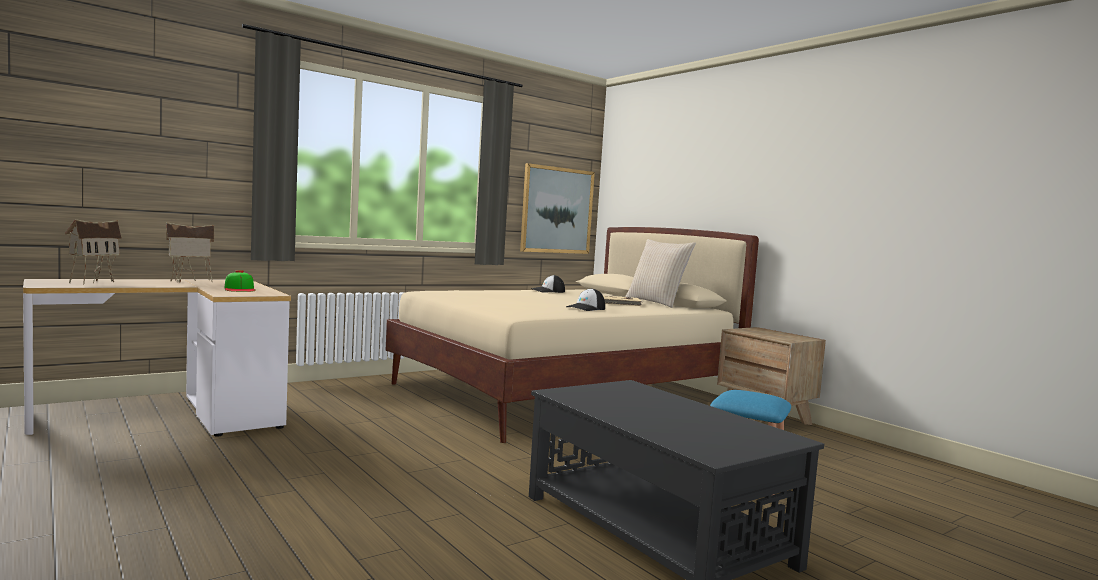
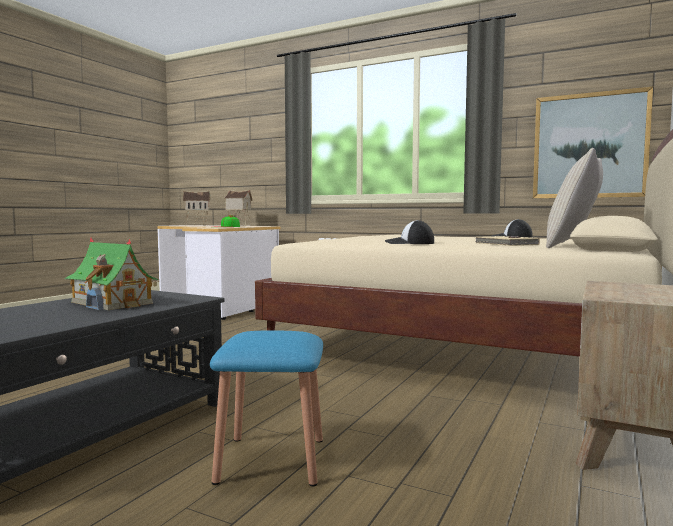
camera: 65 degrees right, 0 degrees up
none -> toy house [64,238,159,310]

